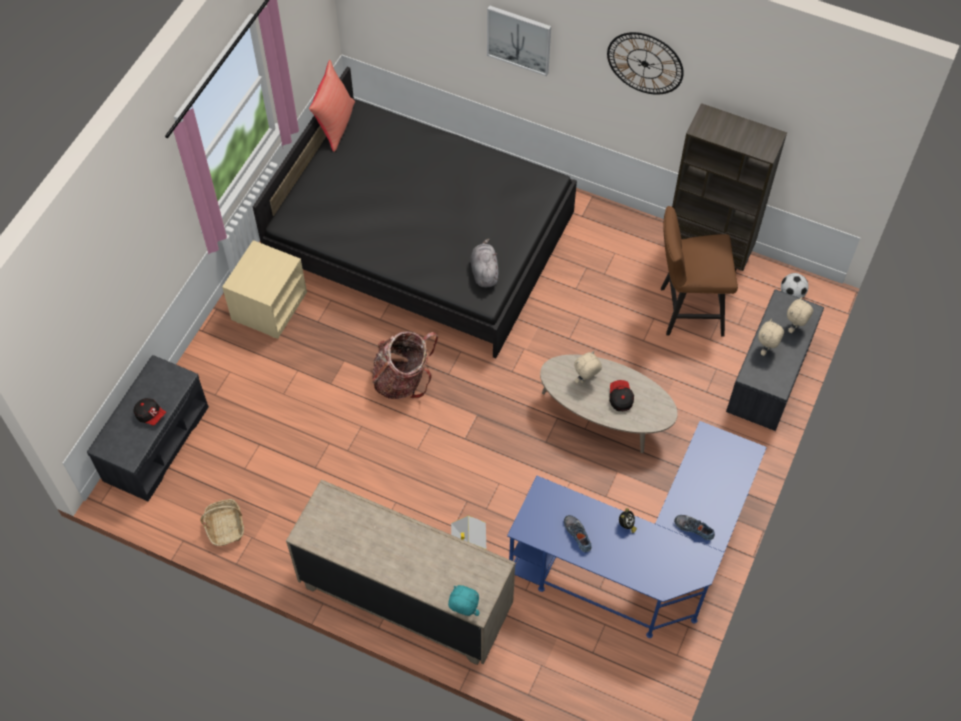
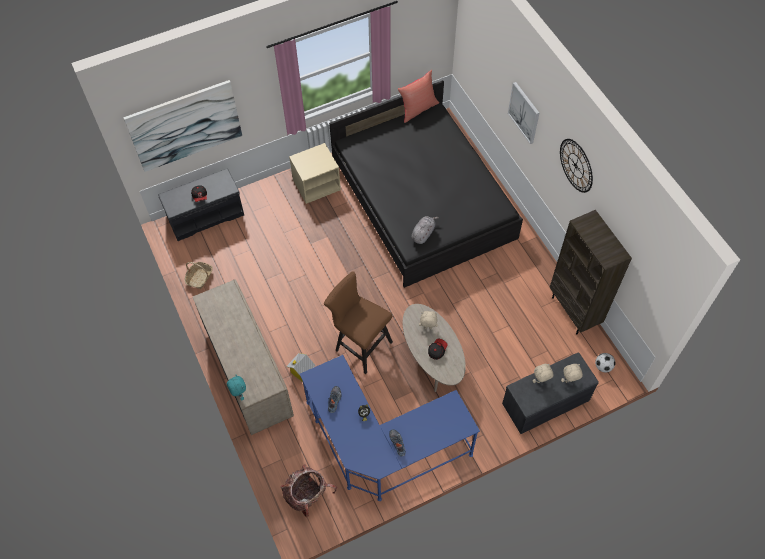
camera: 40 degrees right, 0 degrees up
backpack [372,331,438,399] -> backpack moved to [280,464,337,517]
brown stool [661,206,738,337] -> brown stool moved to [324,271,393,374]
none -> picture [123,80,242,172]

